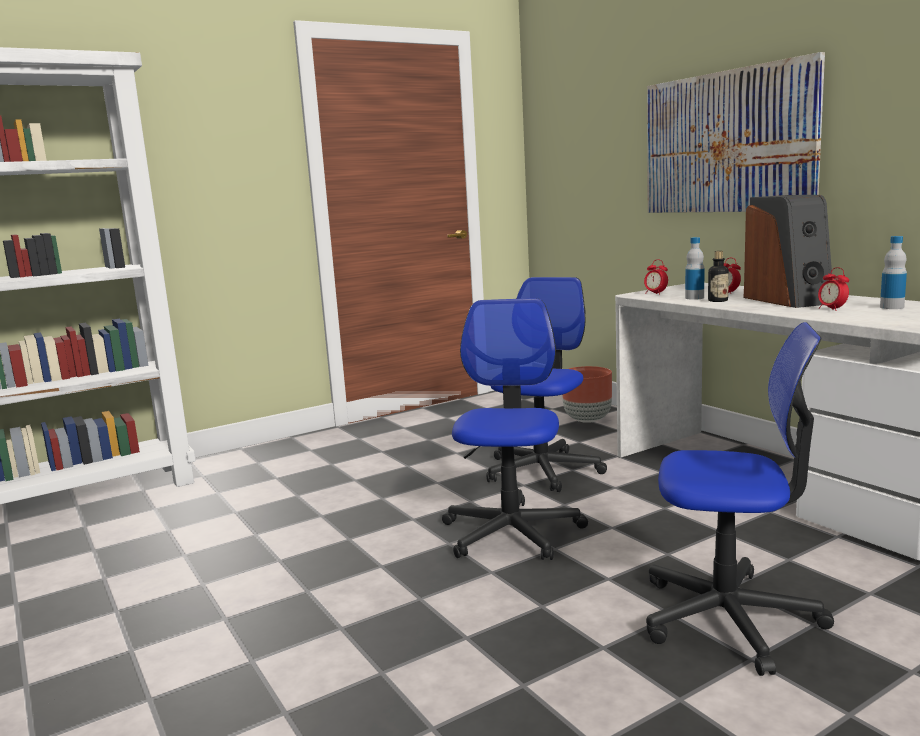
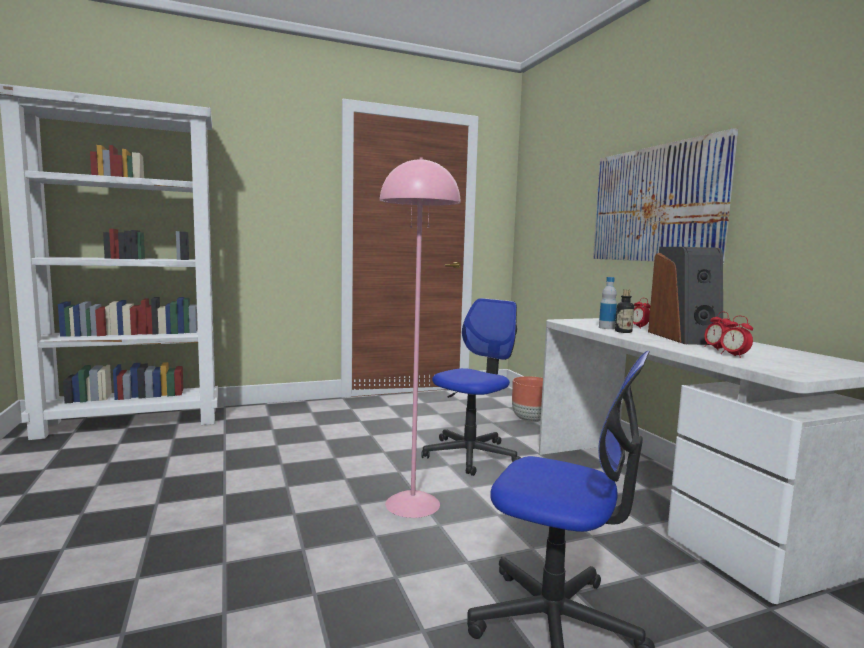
camera: 10 degrees right, 5 degrees down
office chair [442,298,588,560] -> pink floor lamp [380,157,460,518]
alarm clock [644,260,668,295] -> alarm clock moved to [720,316,753,358]
bottle [880,236,907,309] -> none

